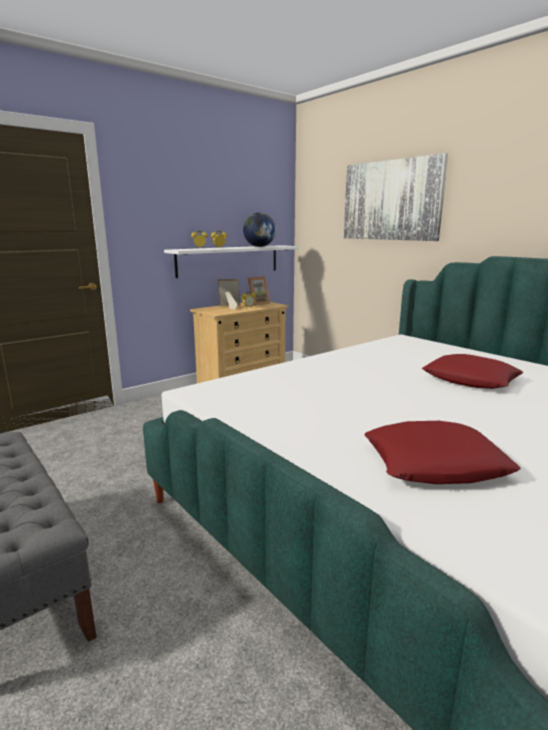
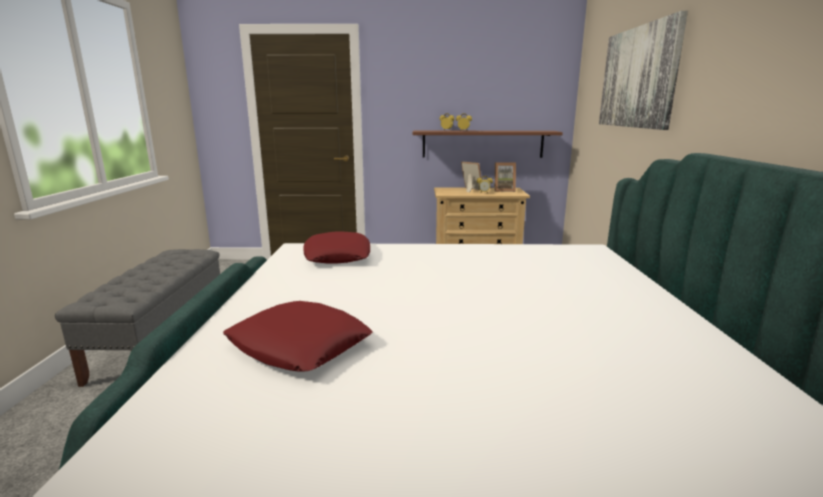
camera: 40 degrees right, 0 degrees up
white shelf [164,245,299,278] -> brown shelf [413,131,563,158]
globe [243,213,276,247] -> none
red pillow [422,354,524,389] -> red pillow moved to [303,231,370,264]

